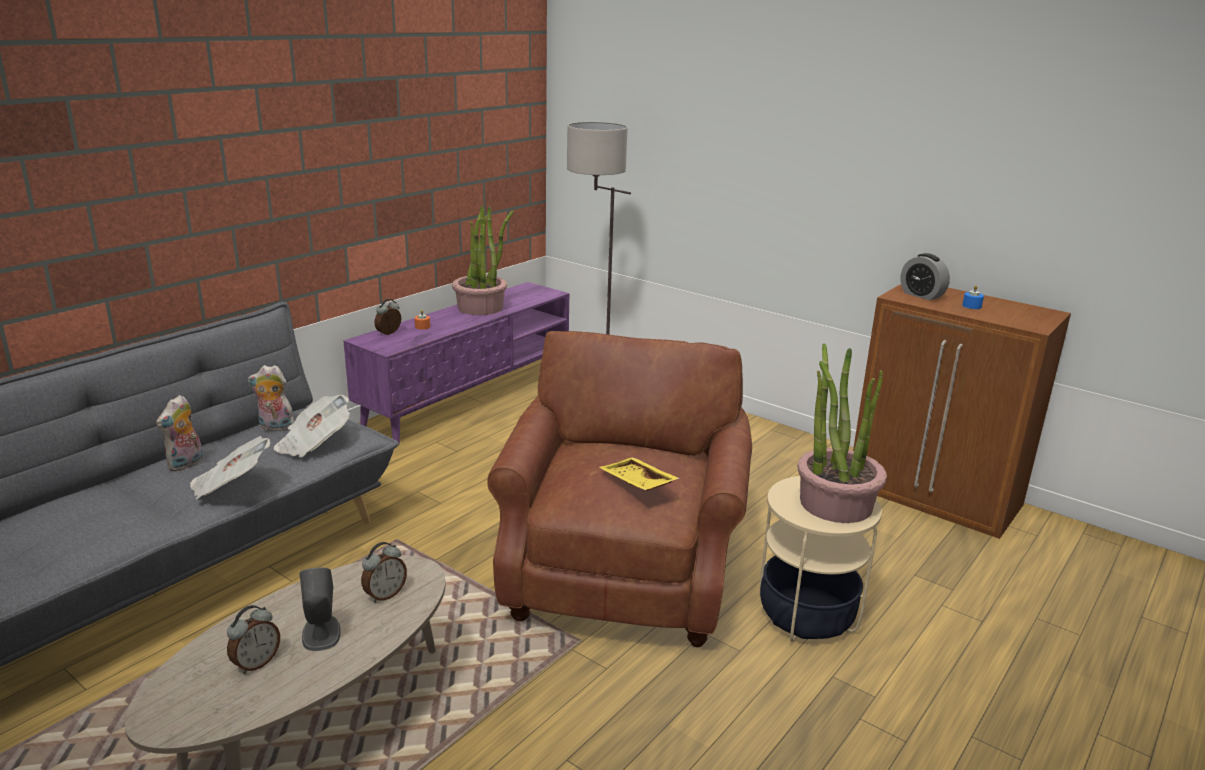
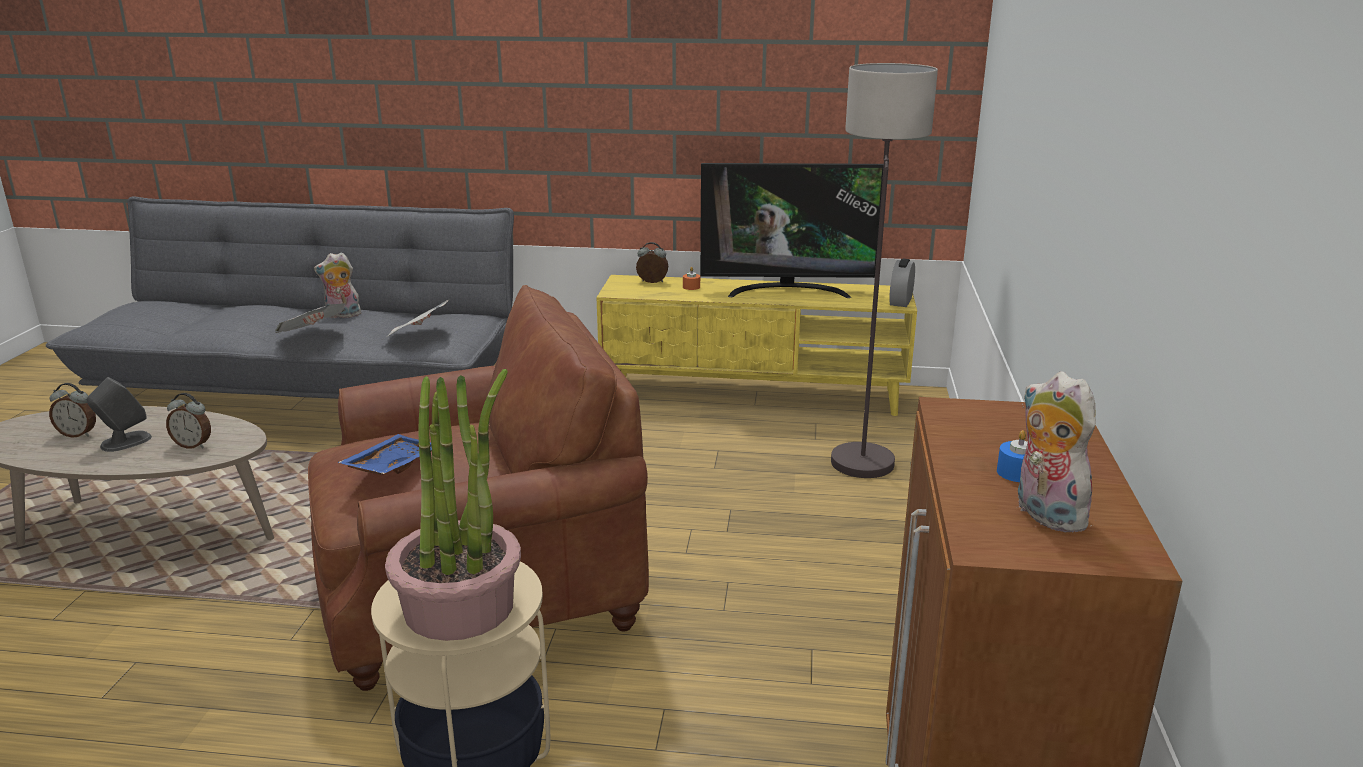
camera: 60 degrees right, 0 degrees up
plush toy [248,365,294,431] -> plush toy moved to [1018,371,1098,533]
purple tv stand [343,282,569,444] -> yellow tv stand [596,275,917,416]
potted plant [452,206,514,315] -> television [700,163,884,298]
yellow tray [599,457,680,491] -> blue tray [337,434,432,475]
alarm clock [900,253,950,301] -> alarm clock moved to [889,258,915,307]

